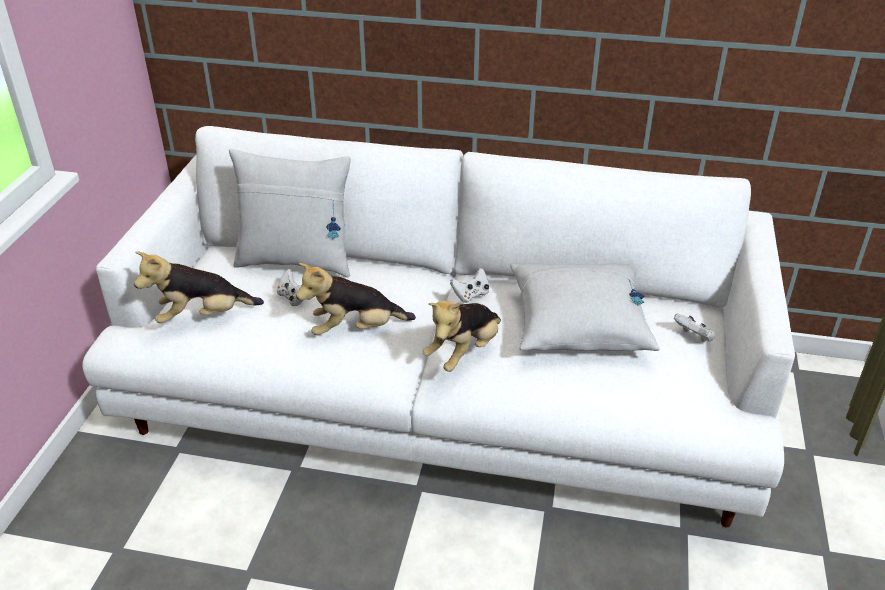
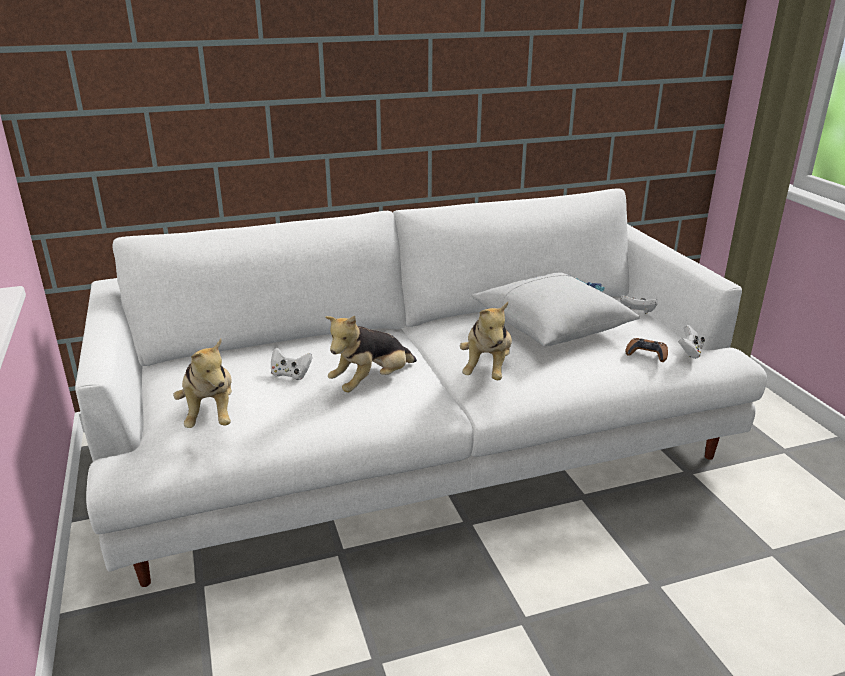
camera: 30 degrees left, 10 degrees down
plush toy [134,251,264,323] -> plush toy turned 60 degrees counterclockwise [173,339,232,428]
grey pillow [229,149,350,277] -> none
white game controller [450,268,489,303] -> white game controller moved to [679,324,705,359]
none -> brown game controller [625,338,668,362]

